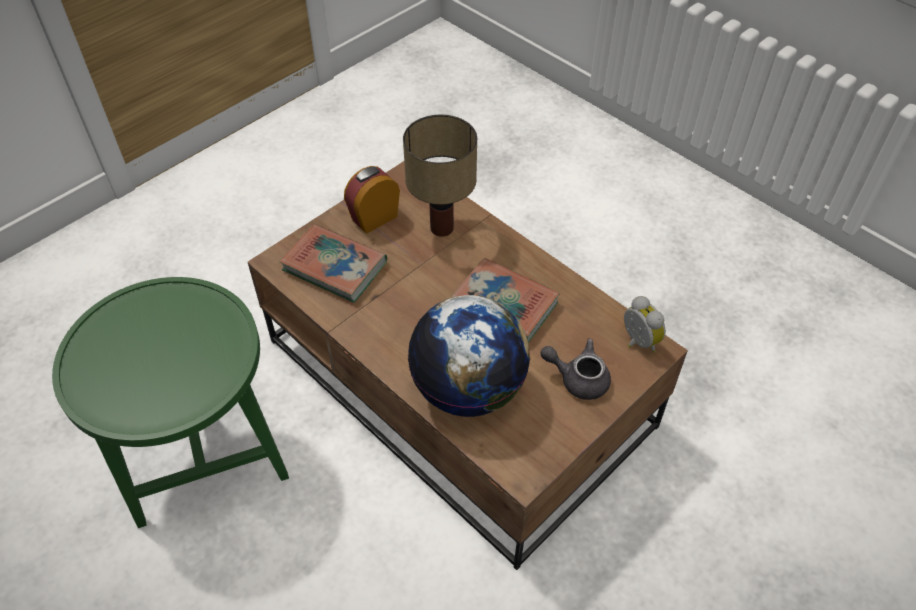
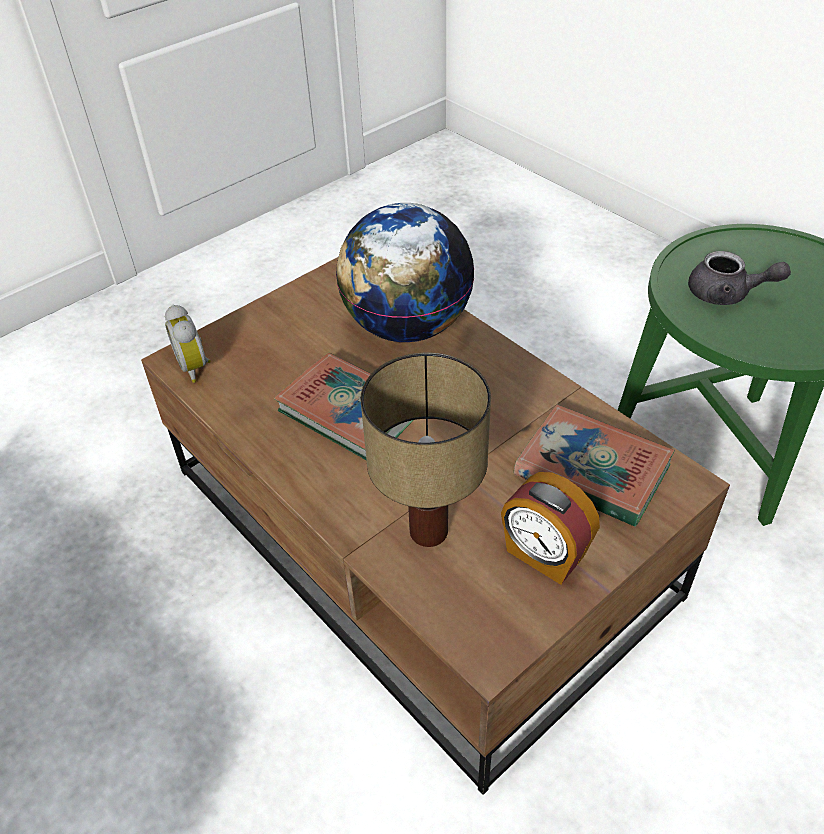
camera: 175 degrees left, 5 degrees down
alarm clock [344,166,400,234] -> alarm clock turned 75 degrees clockwise [501,472,600,585]
grey teapot [541,338,611,400] -> grey teapot moved to [688,251,791,305]

